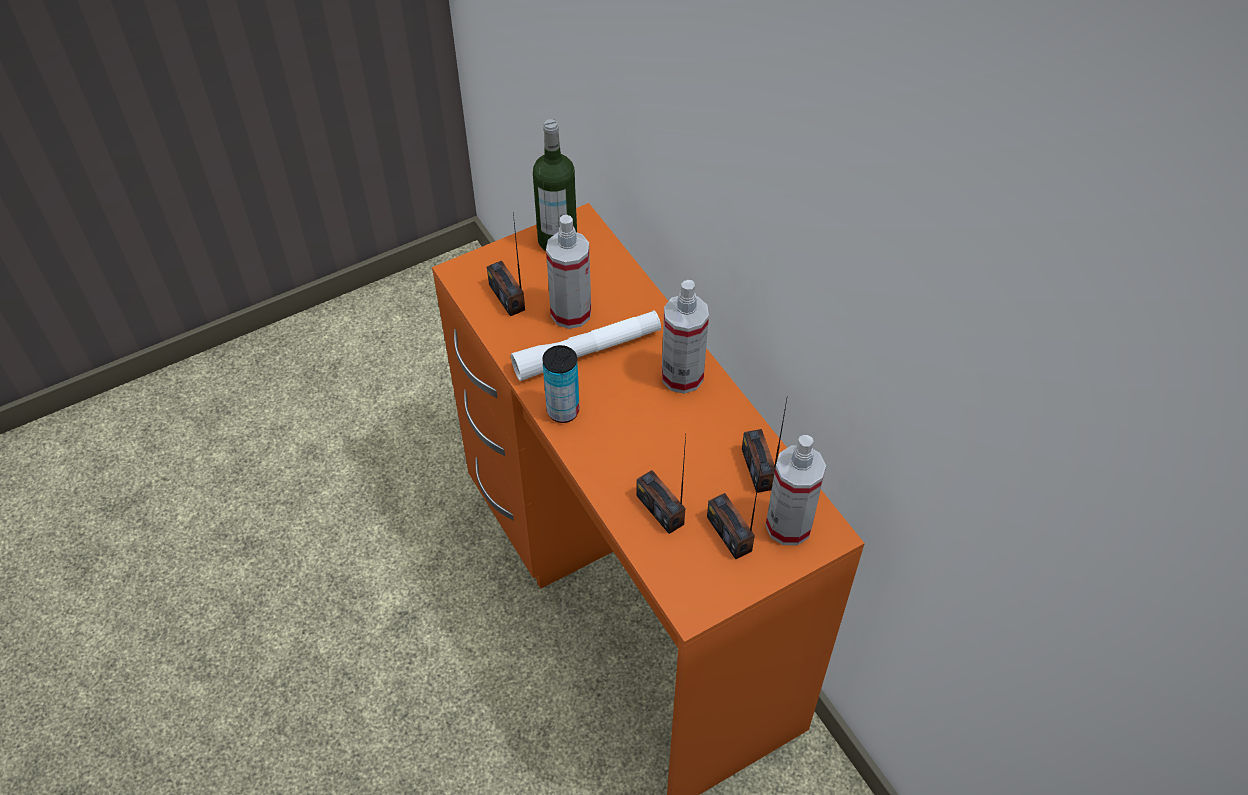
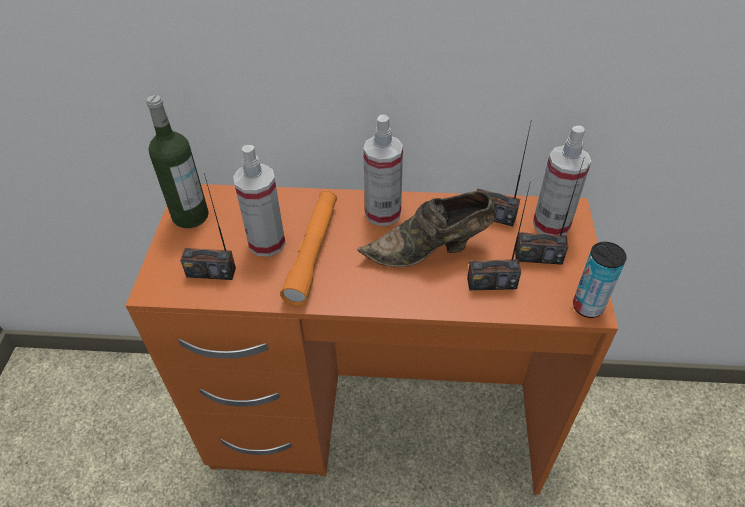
camera: 55 degrees left, 5 degrees down
white flashlight [511,310,661,381] -> orange flashlight [280,190,337,306]
can [542,345,580,423] -> can moved to [573,242,627,318]
none -> brown shoe [357,191,495,267]

